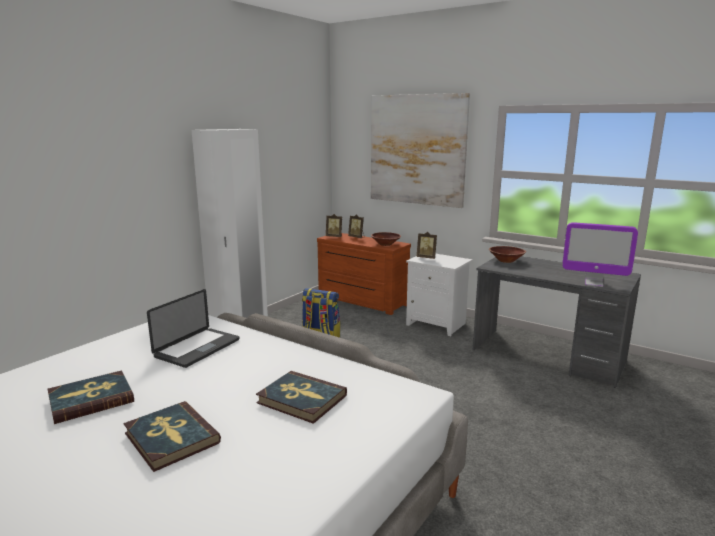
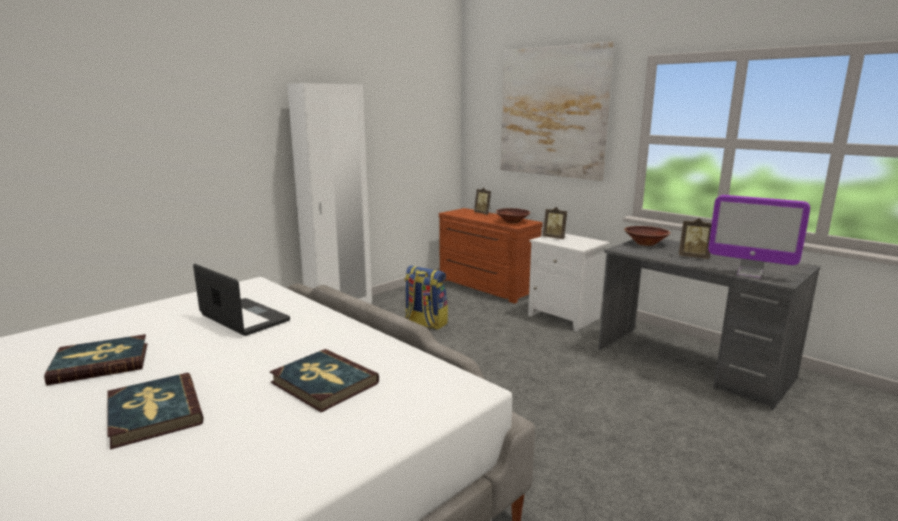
camera: 10 degrees right, 0 degrees up
laptop [147,289,240,368] -> laptop turned 90 degrees counterclockwise [193,264,290,336]
picture frame [326,214,342,237] -> picture frame moved to [679,218,712,259]

